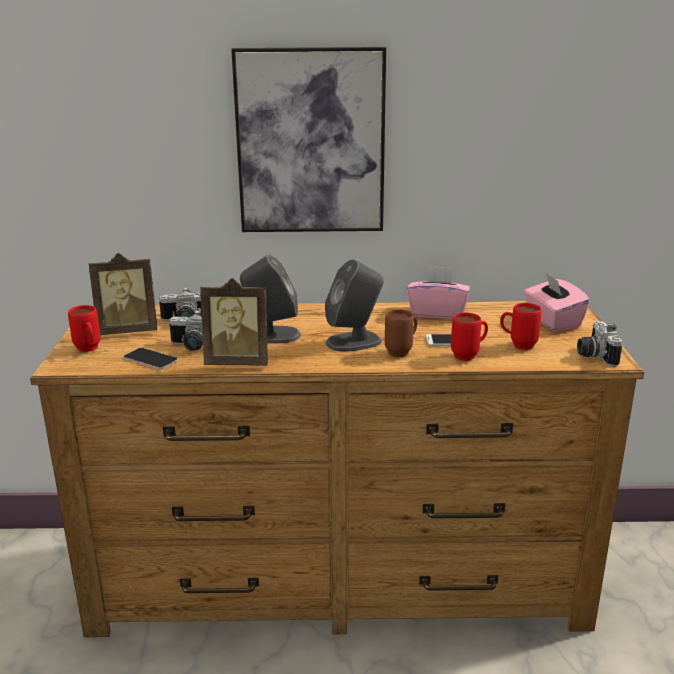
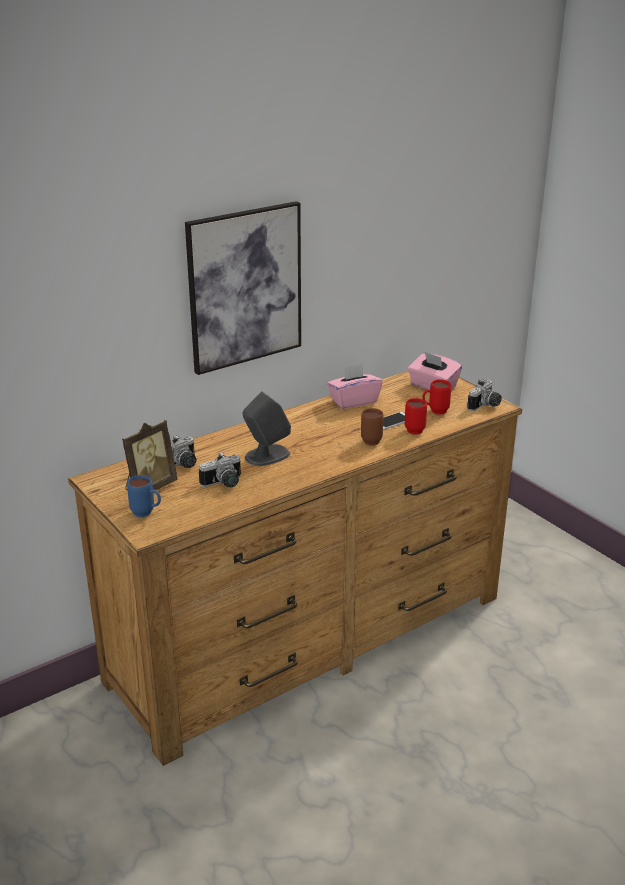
camera: 35 degrees left, 5 degrees up
red mug [68,305,101,352] -> blue mug [127,475,161,517]
phone [123,348,178,369] -> none
picture frame [200,278,268,366] -> none
grey speaker [325,259,384,352] -> none
camera [577,321,622,367] -> camera turned 105 degrees counterclockwise [467,379,502,411]

